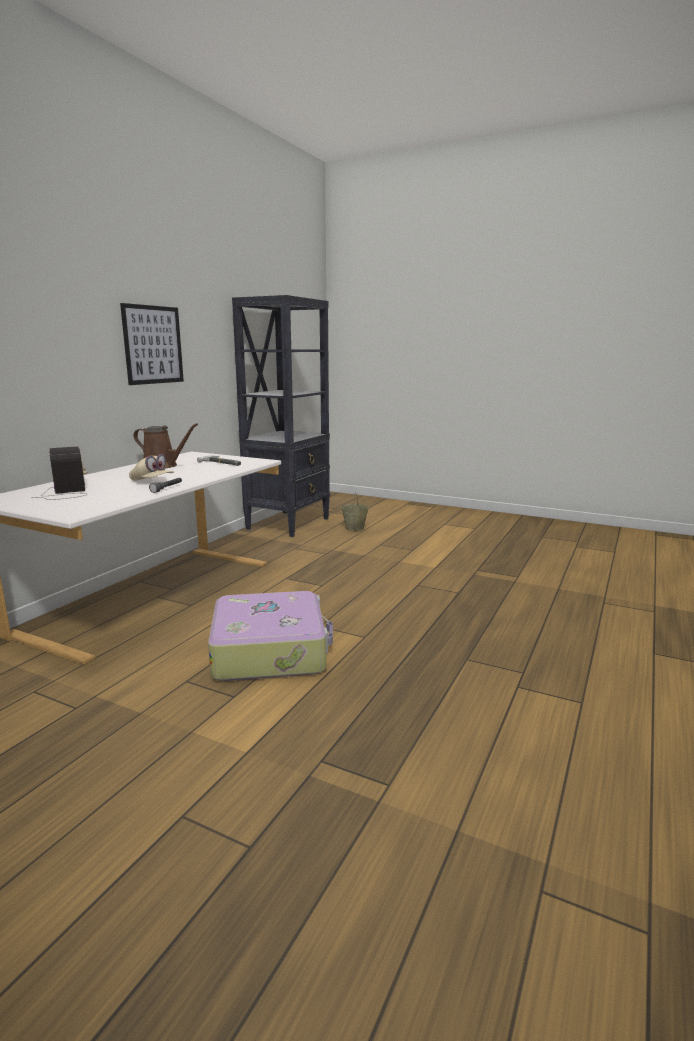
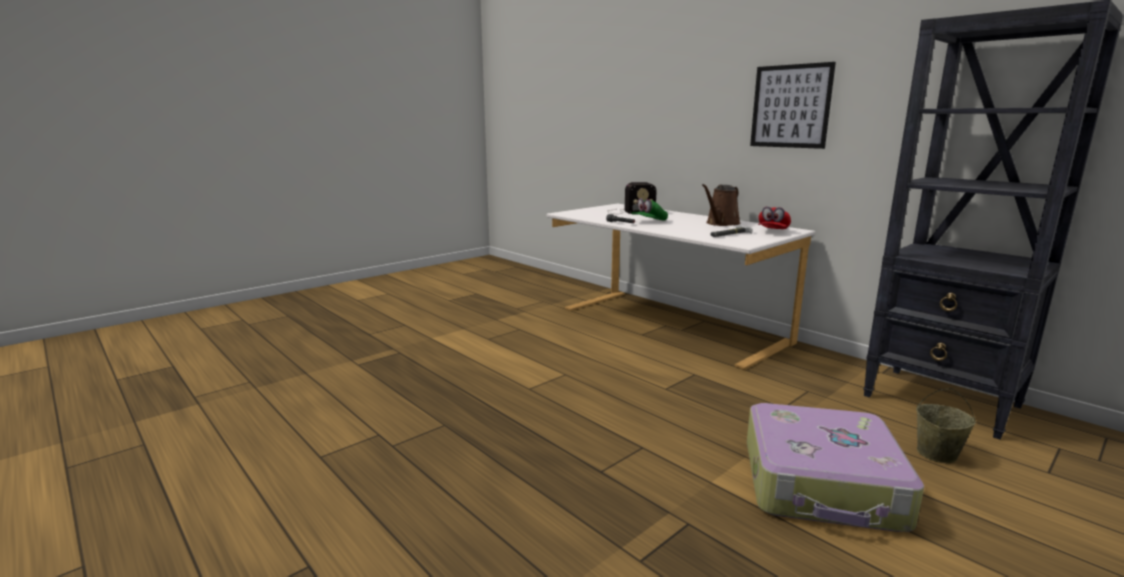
camera: 110 degrees right, 0 degrees up
beige cap [129,454,174,481] -> green cap [631,198,668,221]
suitcase [208,591,333,681] -> suitcase moved to [747,403,924,532]
none -> red cap [758,206,791,229]

